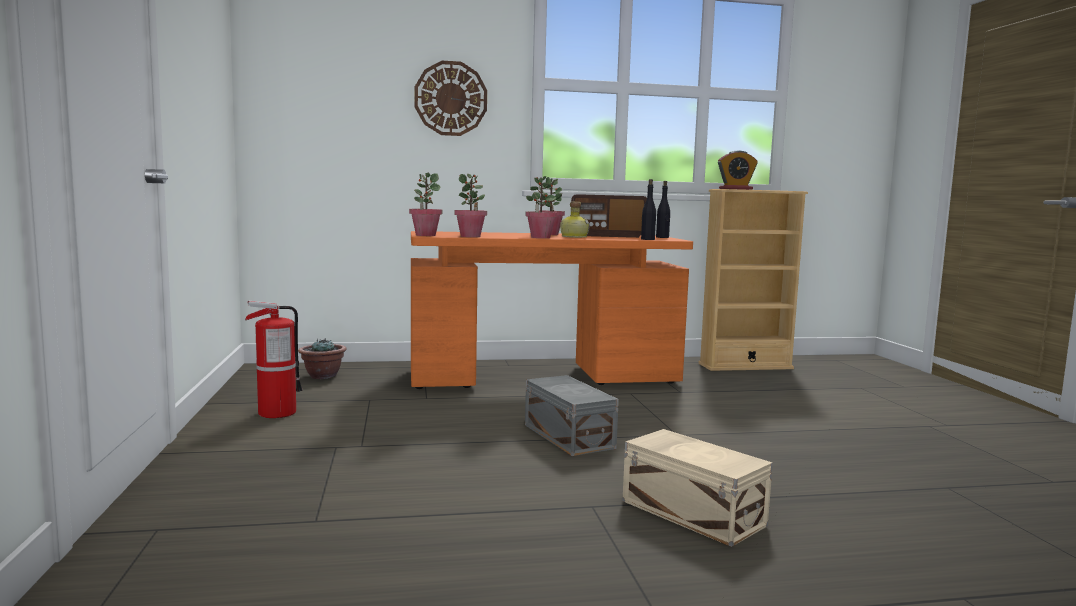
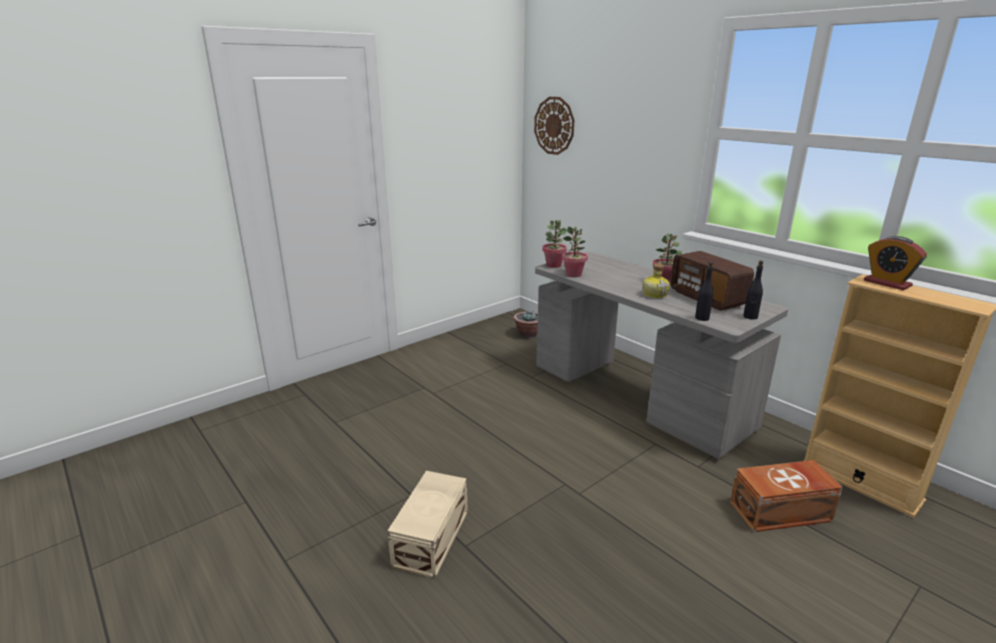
camera: 60 degrees right, 15 degrees up
fire extinguisher [245,301,303,418] -> none
orange desk [411,231,693,389] -> grey desk [535,252,788,458]
wall clock [414,61,487,136] -> wall clock moved to [534,97,574,155]
potted plant [525,176,557,238] -> none
grey storage box [525,375,619,456] -> none
none -> brown storage box [730,460,843,532]

